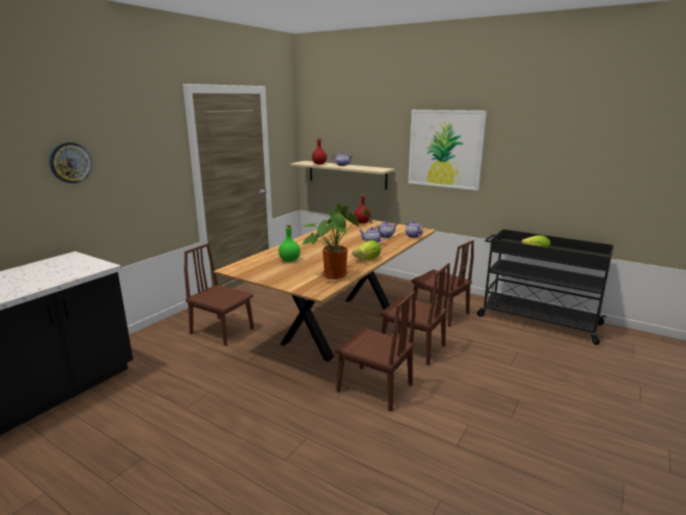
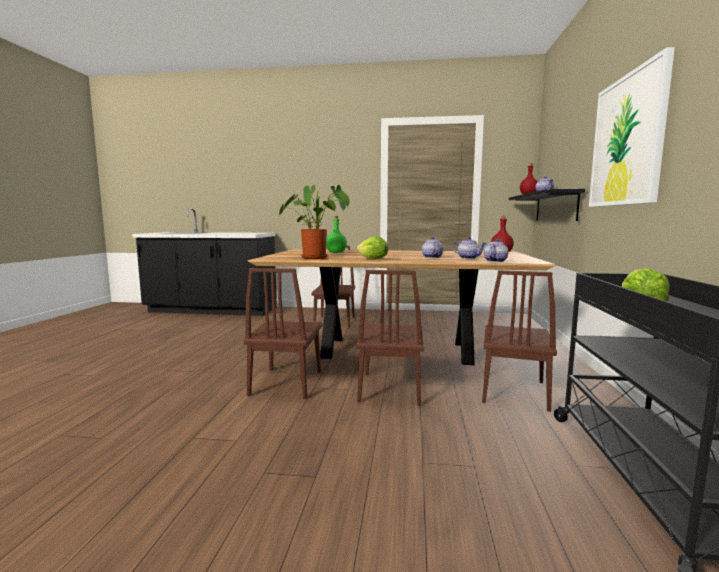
camera: 65 degrees right, 10 degrees down
wall clock [49,142,92,184] -> none
beige shelf [290,161,395,190] -> black shelf [509,189,585,221]

